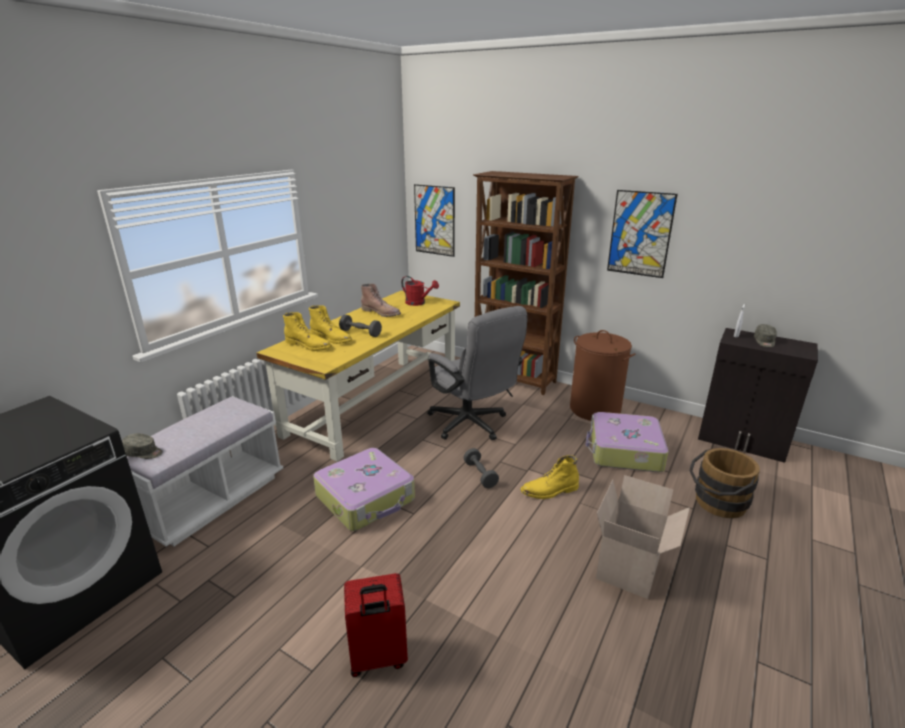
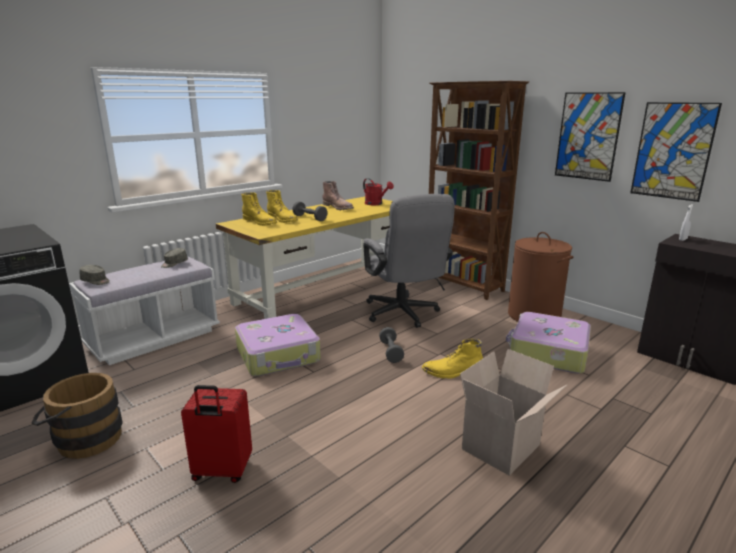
camera: 15 degrees right, 5 degrees down
picture [414,184,455,257] -> picture moved to [630,102,722,202]
brown bucket [689,448,760,518] -> brown bucket moved to [31,373,123,459]
grey cap [754,324,777,347] -> grey cap moved to [161,248,188,268]

